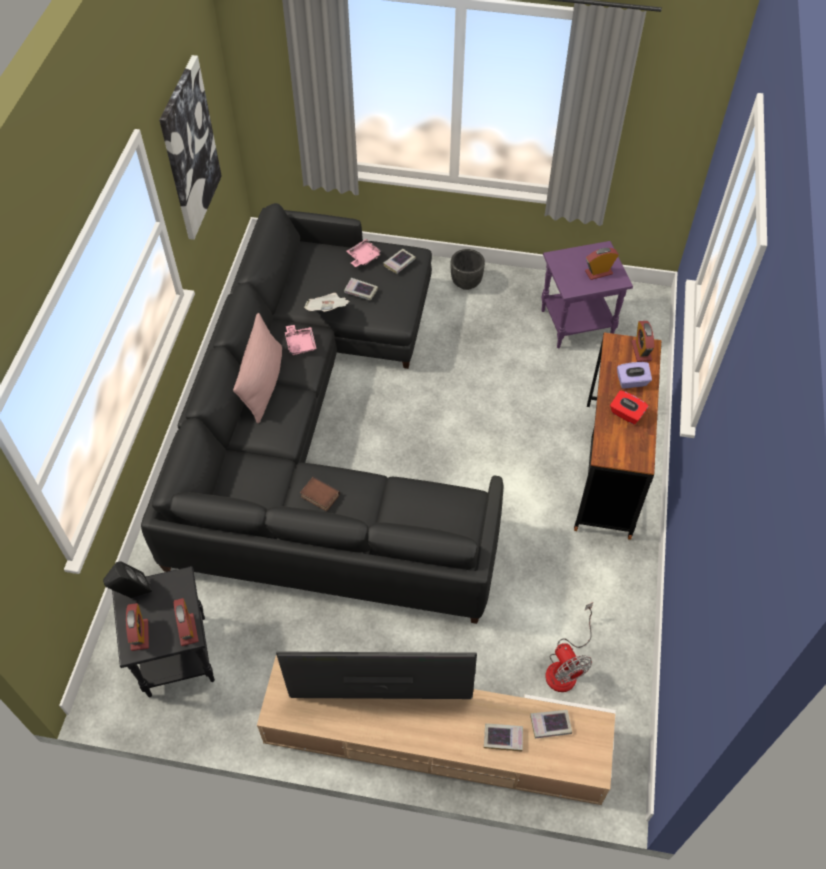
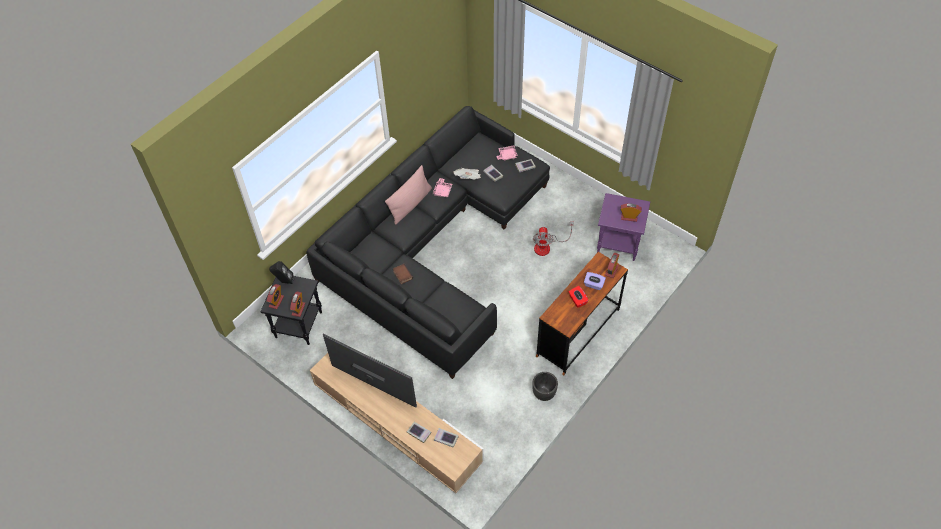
camera: 30 degrees right, 0 degrees up
picture [159,55,222,240] -> none
black planter [451,249,485,290] -> black planter moved to [532,372,558,401]
fan [545,602,593,692] -> fan moved to [533,222,574,256]

